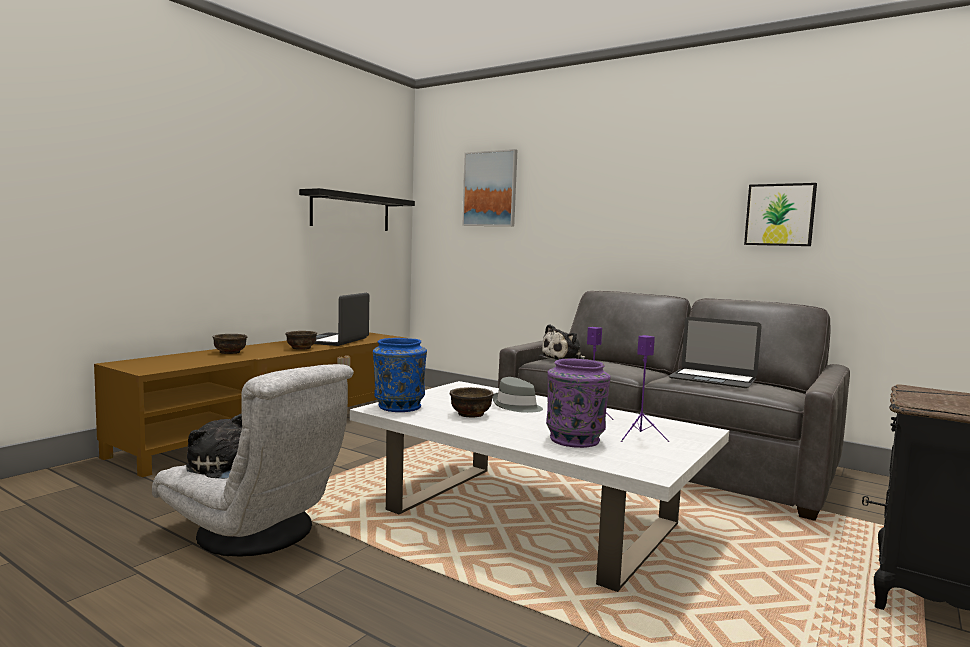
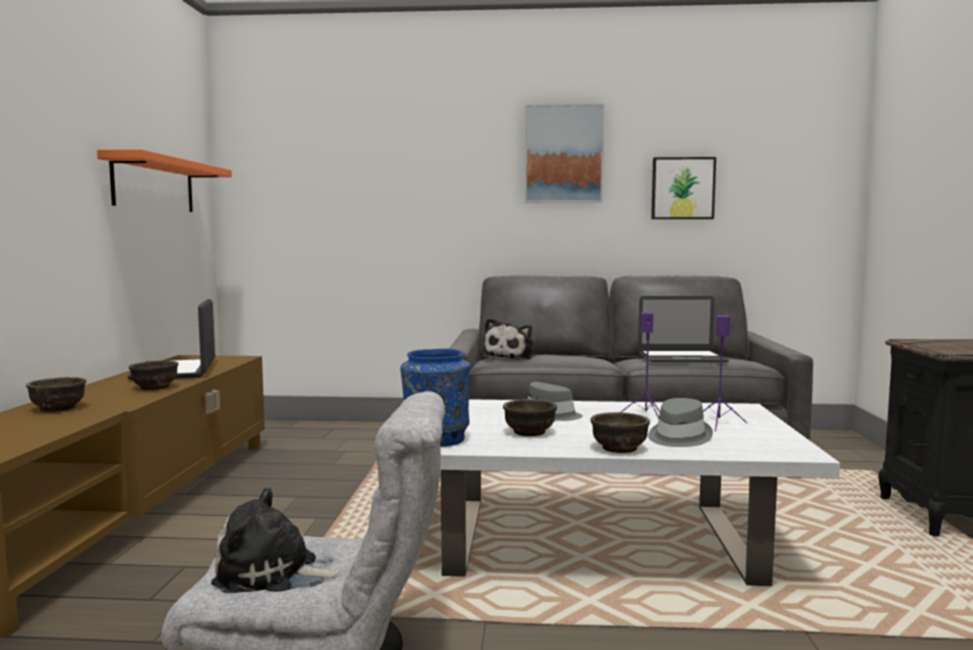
camera: 30 degrees left, 0 degrees up
black shelf [299,188,415,231] -> orange shelf [97,149,232,212]
picture [462,149,517,226] -> picture moved to [525,104,604,202]
purple vase [546,358,610,448] -> grey hat [648,398,713,447]
none -> brown bowl [590,412,650,453]

